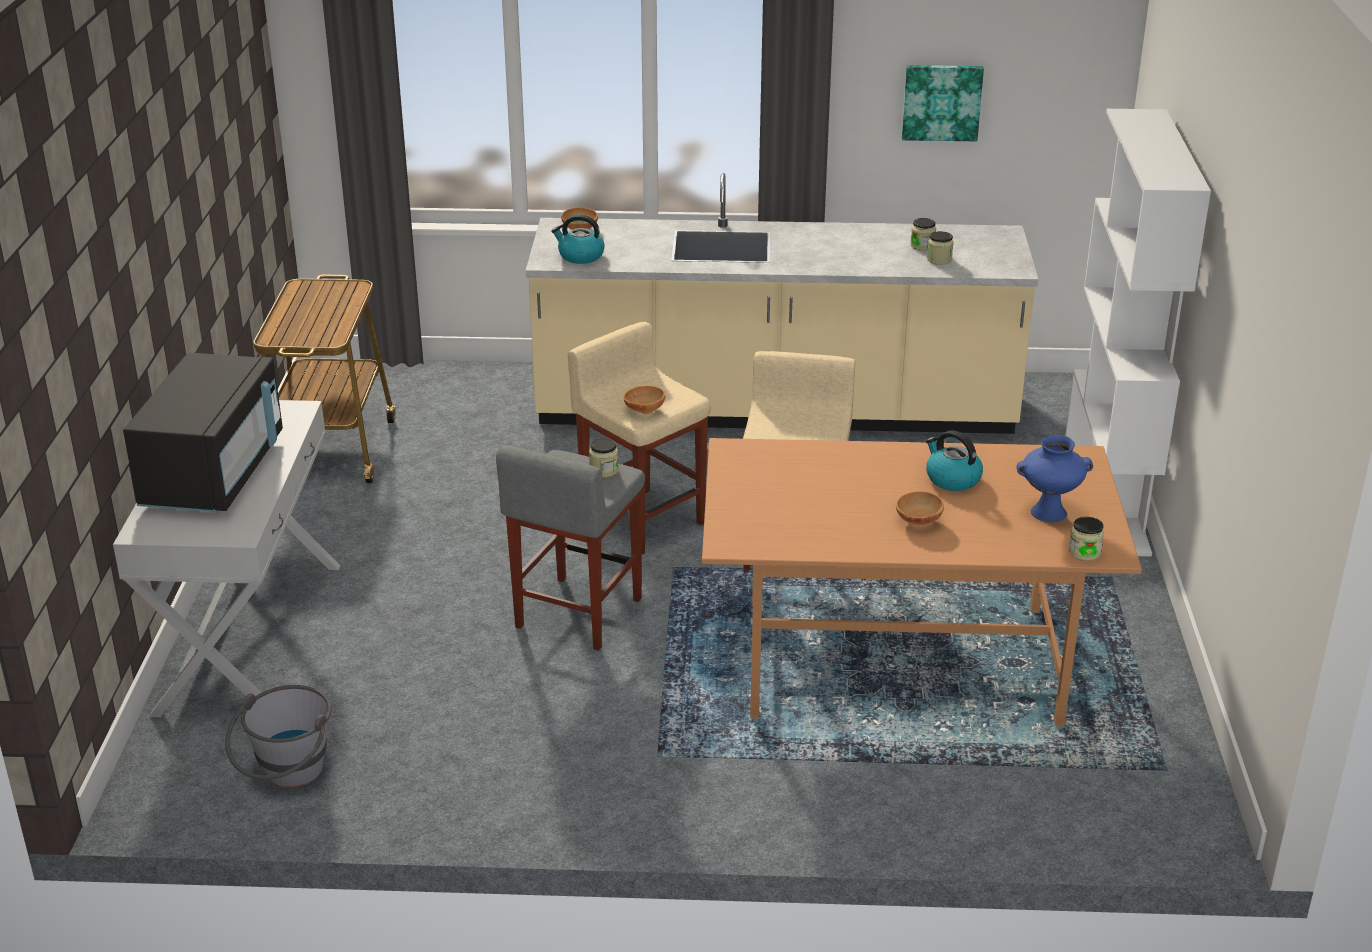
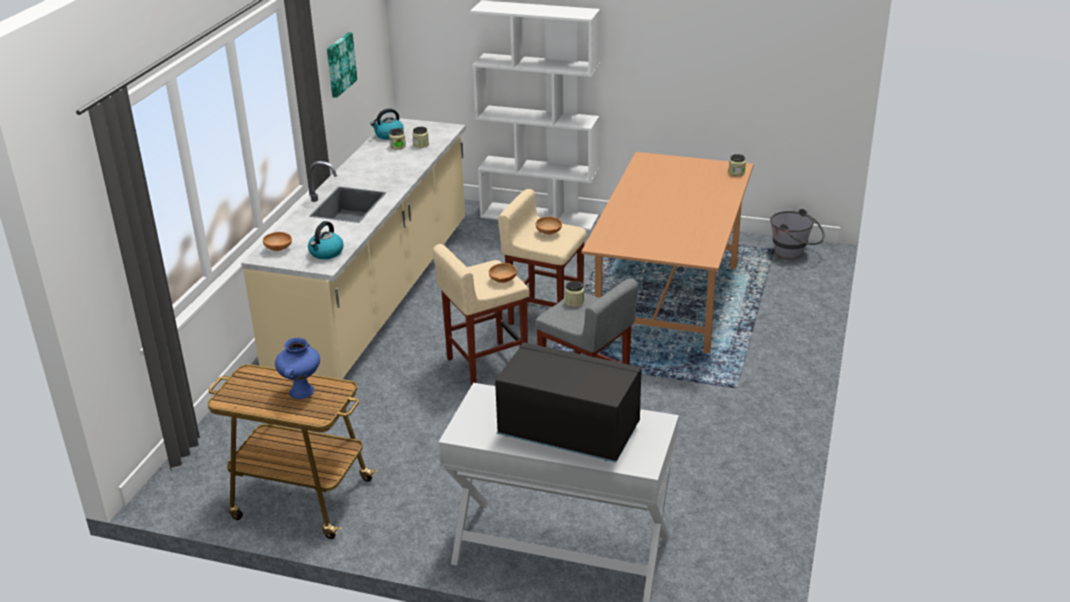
camera: 75 degrees left, 0 degrees up
grey bucket [225,685,332,788] -> grey bucket moved to [770,209,825,259]
brown bowl [896,491,944,525] -> brown bowl moved to [536,217,562,234]
kettle [926,430,983,491] -> kettle moved to [370,108,404,140]
blue vase [1017,435,1093,522] -> blue vase moved to [275,338,320,399]

